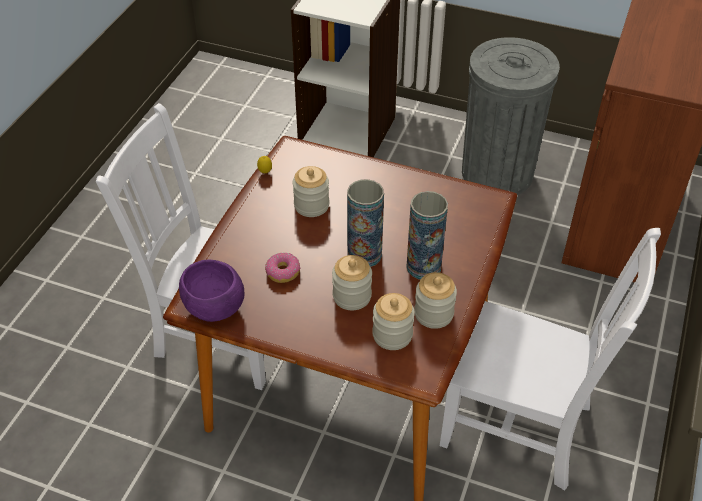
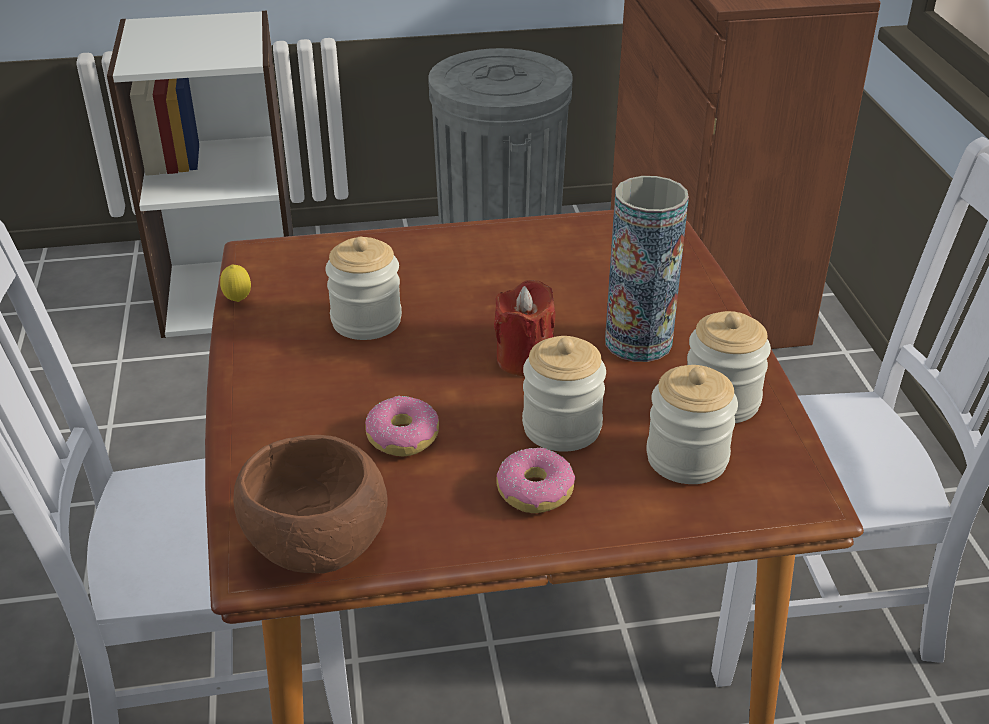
camera: 30 degrees left, 10 degrees down
purple bowl [179,260,244,322] -> brown bowl [233,435,388,574]
vase [347,179,384,267] -> red candle [494,280,556,376]
none -> donut [497,447,576,513]

